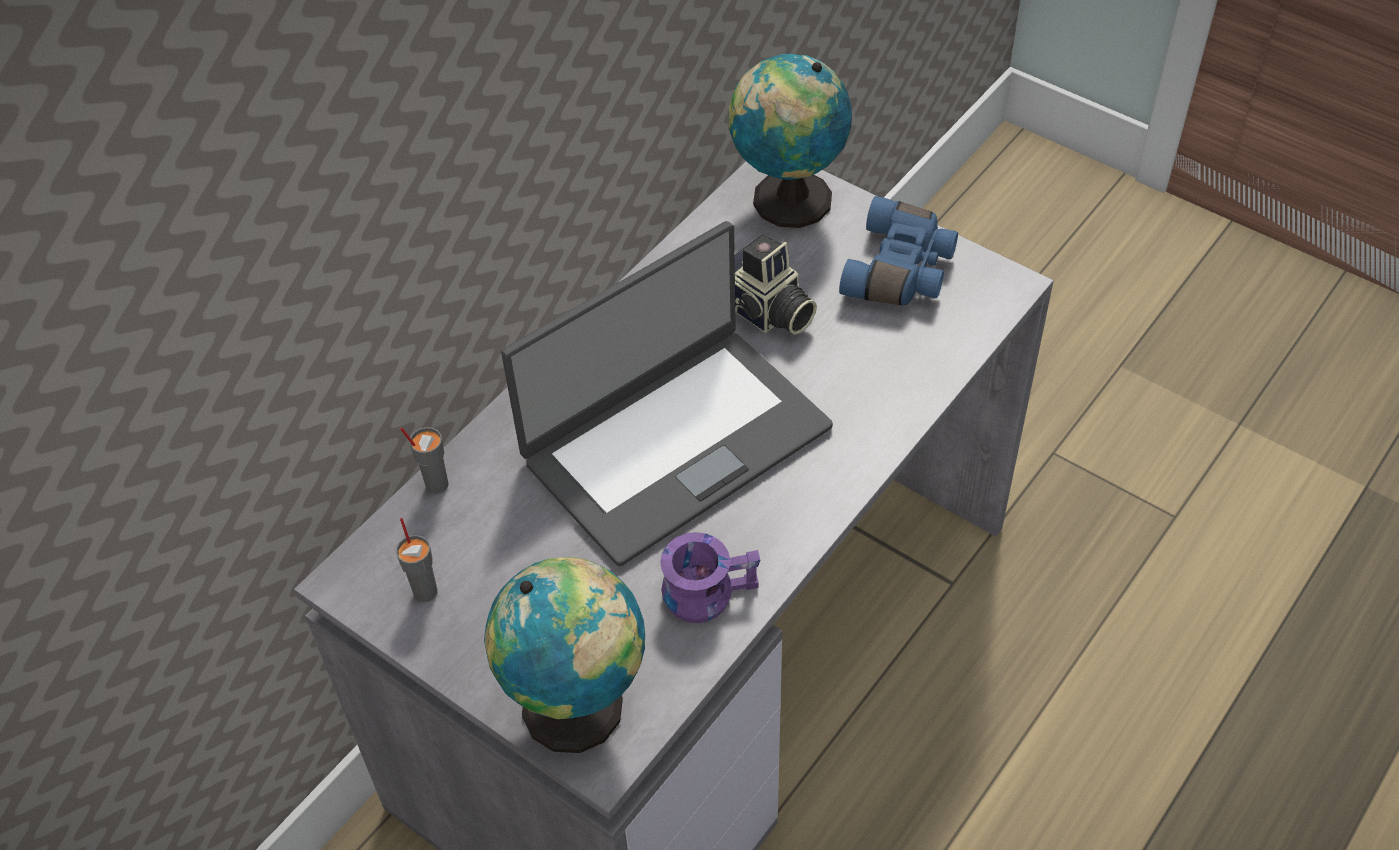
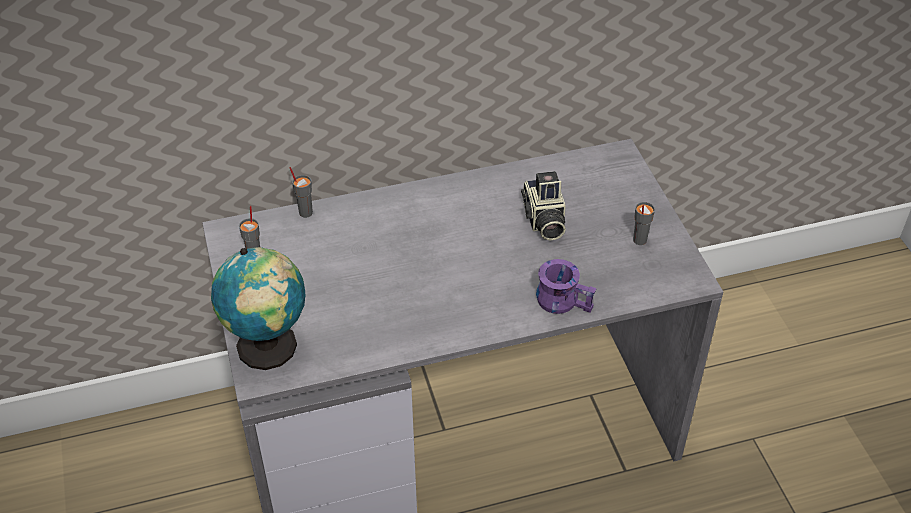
camera: 35 degrees right, 5 degrees down
laptop [501,221,833,567] -> none
purple mug [660,532,760,623] -> purple mug moved to [536,259,597,314]
globe [729,54,852,228] -> none
blue binoculars [839,196,958,305] -> grey cup [633,202,655,245]

